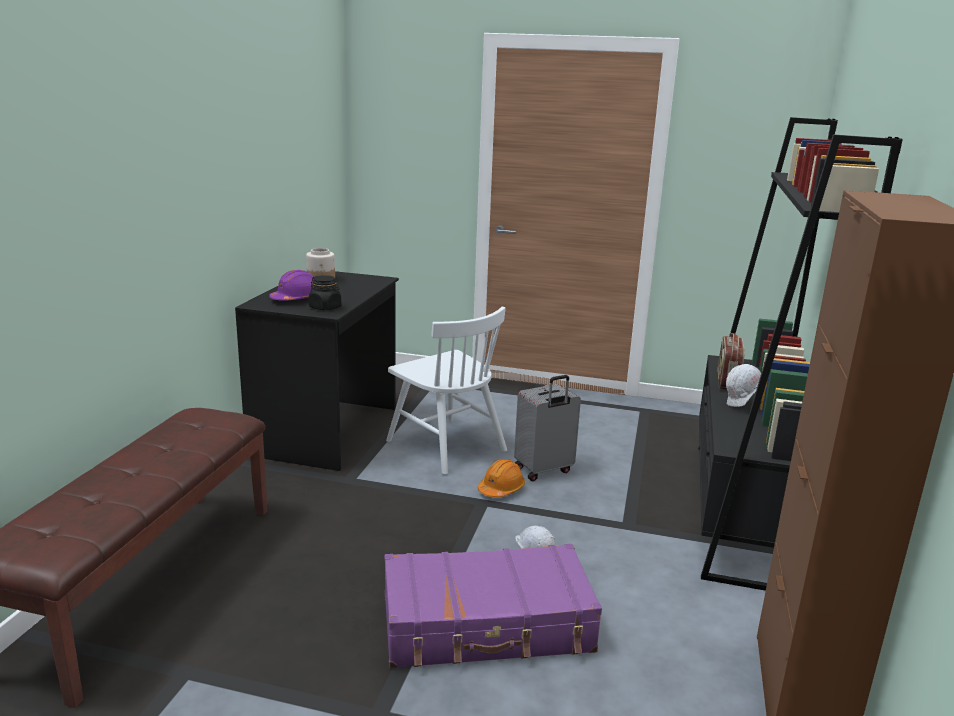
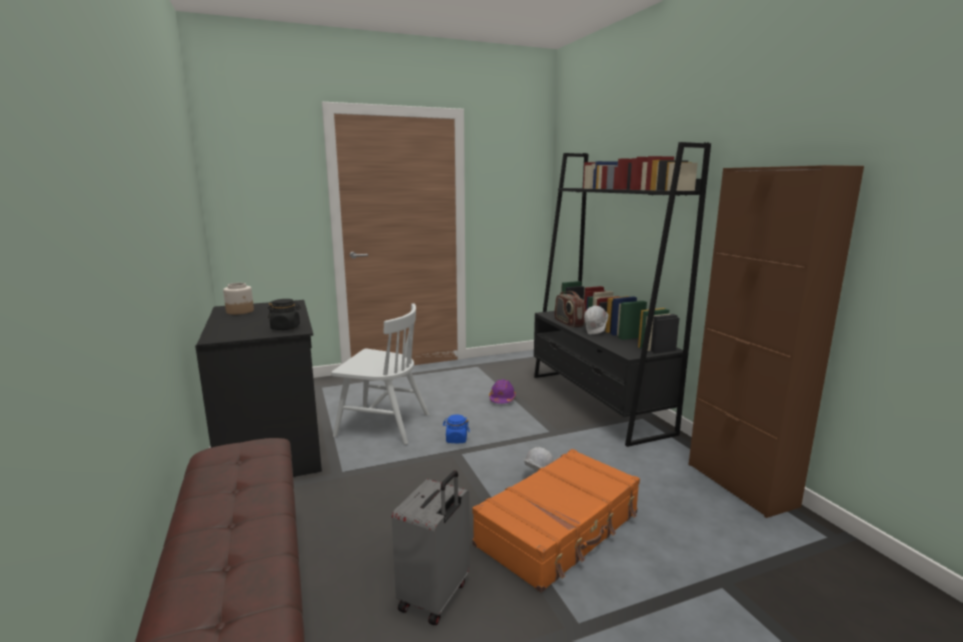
camera: 35 degrees left, 5 degrees down
purple hard hat [269,270,313,301] -> purple hard hat moved to [489,379,516,404]
purple suitcase [384,544,602,668] -> orange suitcase [472,449,640,592]
orange hard hat [478,459,525,497] -> blue jar [443,415,470,443]
grey suitcase [514,375,581,481] -> grey suitcase moved to [392,470,470,625]

